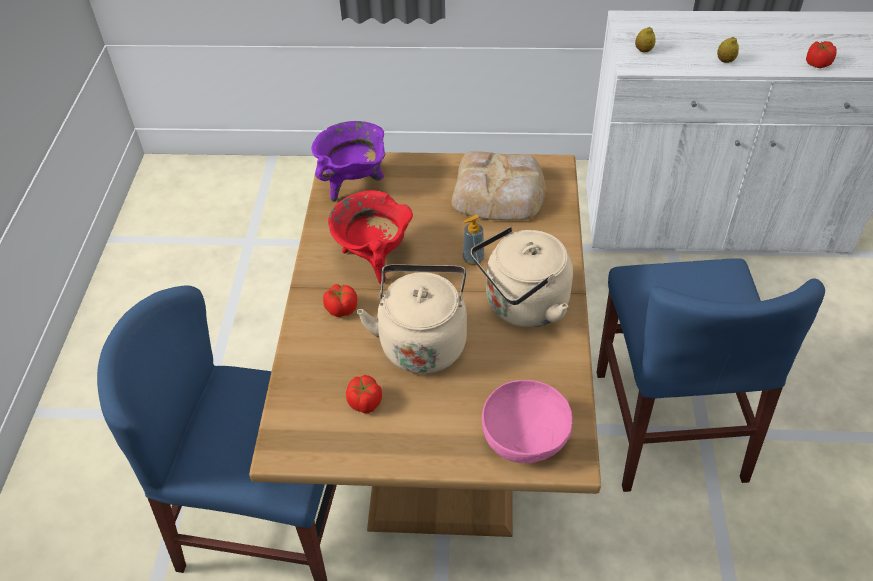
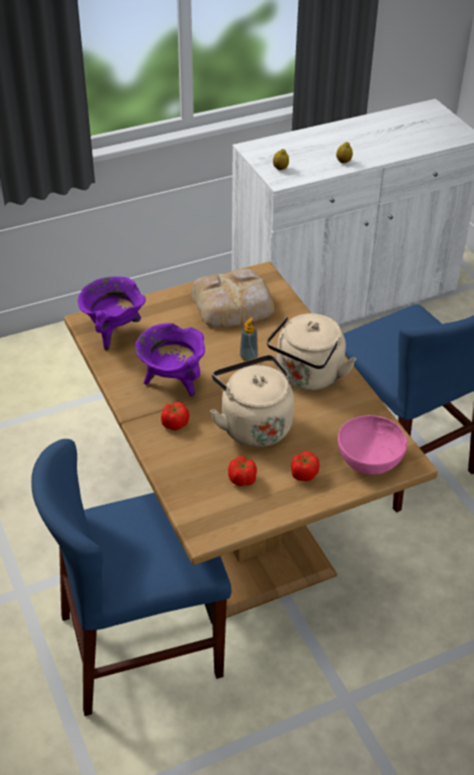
camera: 30 degrees left, 5 degrees down
red cooking pot [328,190,413,284] -> purple cooking pot [135,323,205,397]
tomato [806,41,837,68] -> tomato moved to [291,451,319,481]

